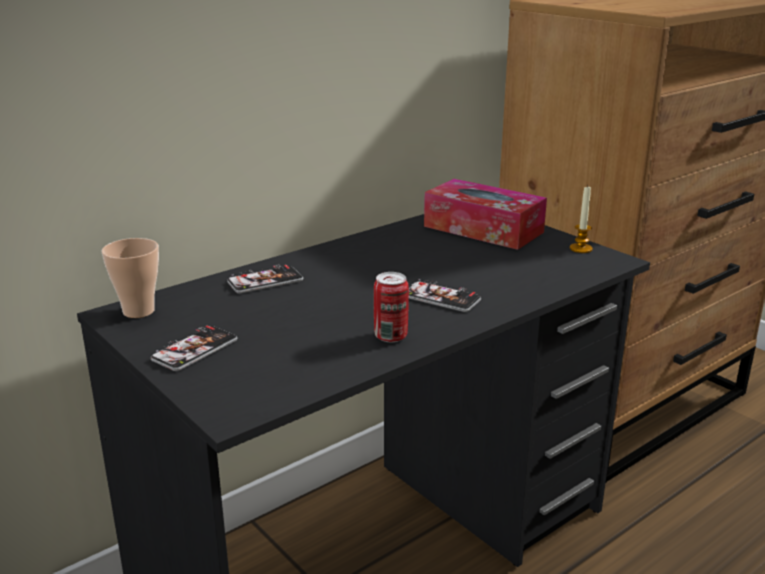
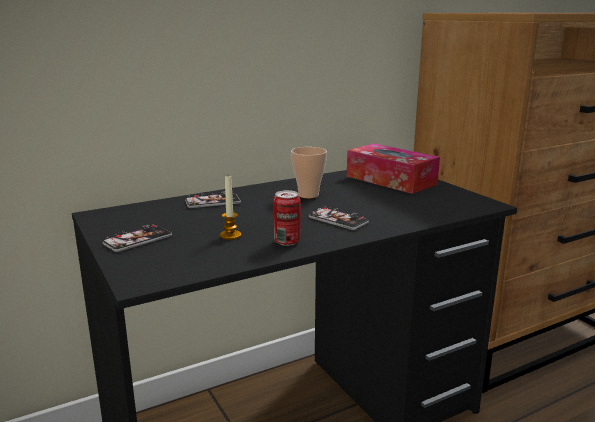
camera: 10 degrees right, 5 degrees down
cup [101,238,159,318] -> cup moved to [291,147,327,198]
candle [570,185,593,253] -> candle moved to [220,176,241,240]

